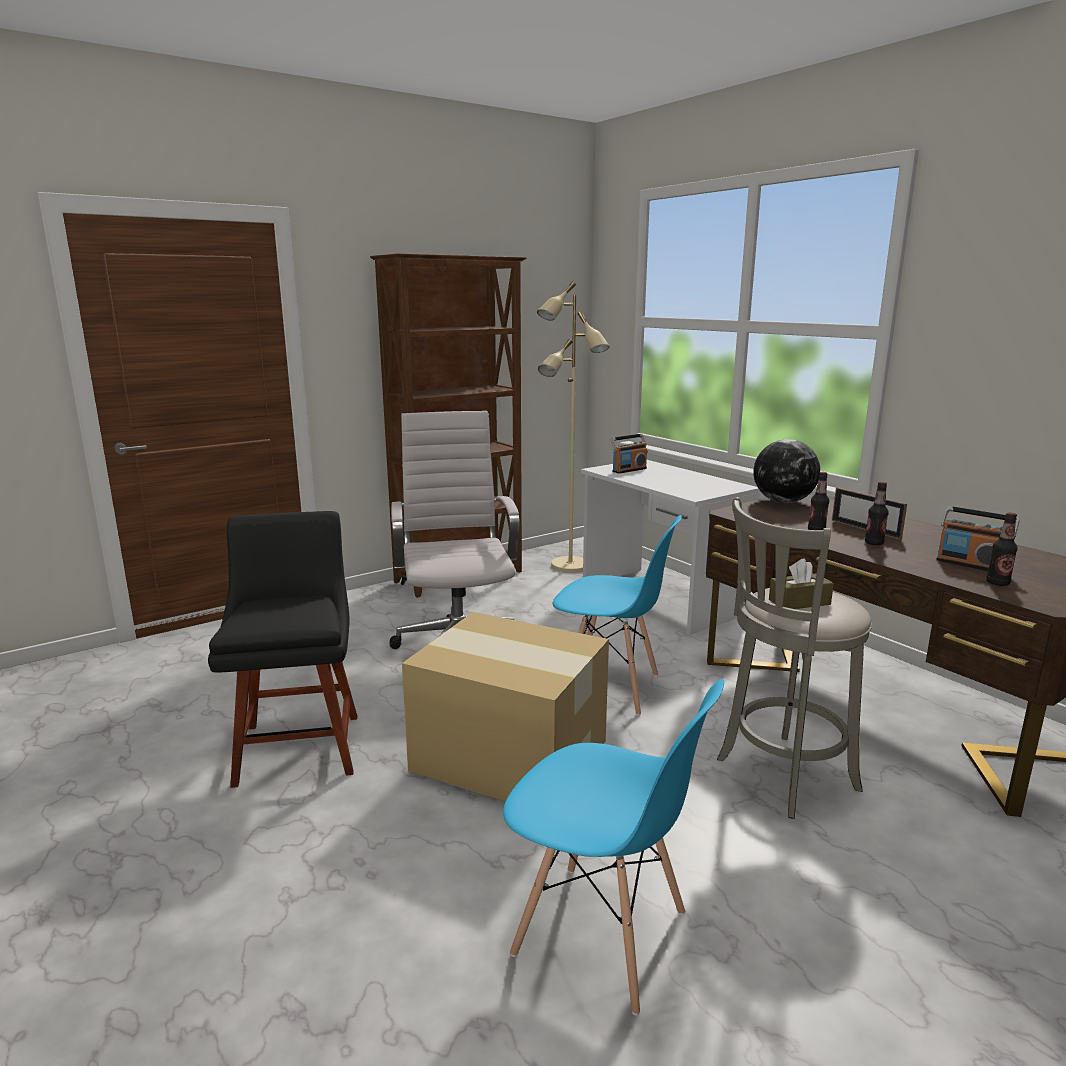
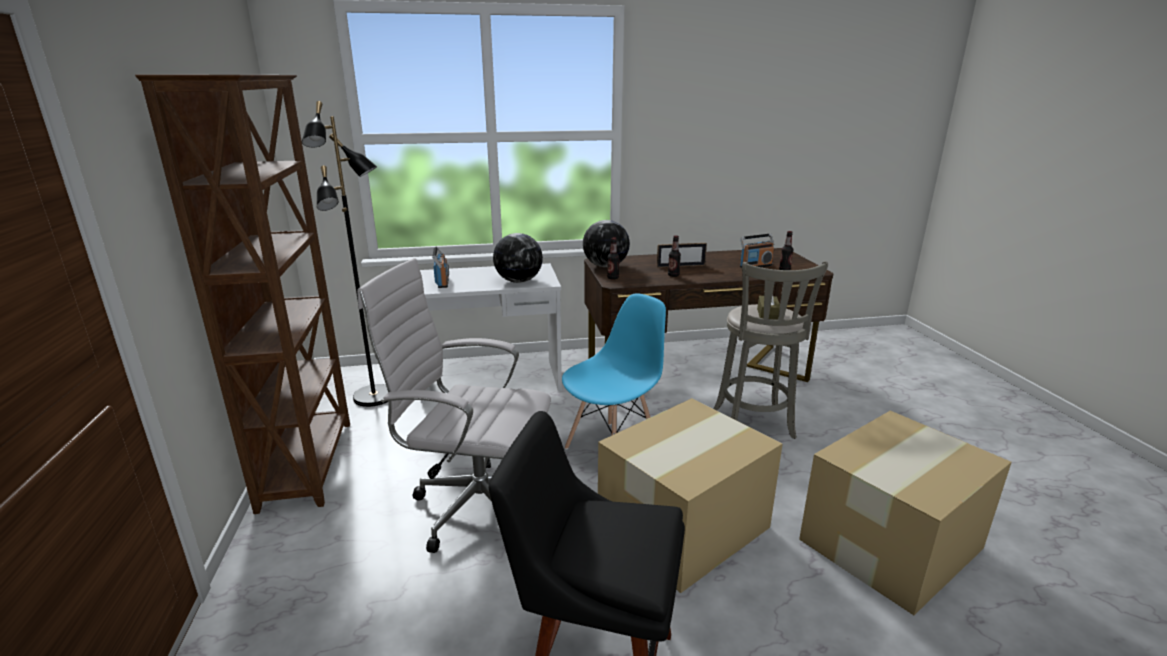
camera: 65 degrees left, 5 degrees up
blue chair [503,679,724,1015] -> cardboard box [799,411,1012,615]
beige floor lamp [537,281,610,573] -> black floor lamp [302,101,389,407]
bottle [865,482,889,545] -> bottle moved to [607,238,620,279]
none -> globe [493,233,543,283]

